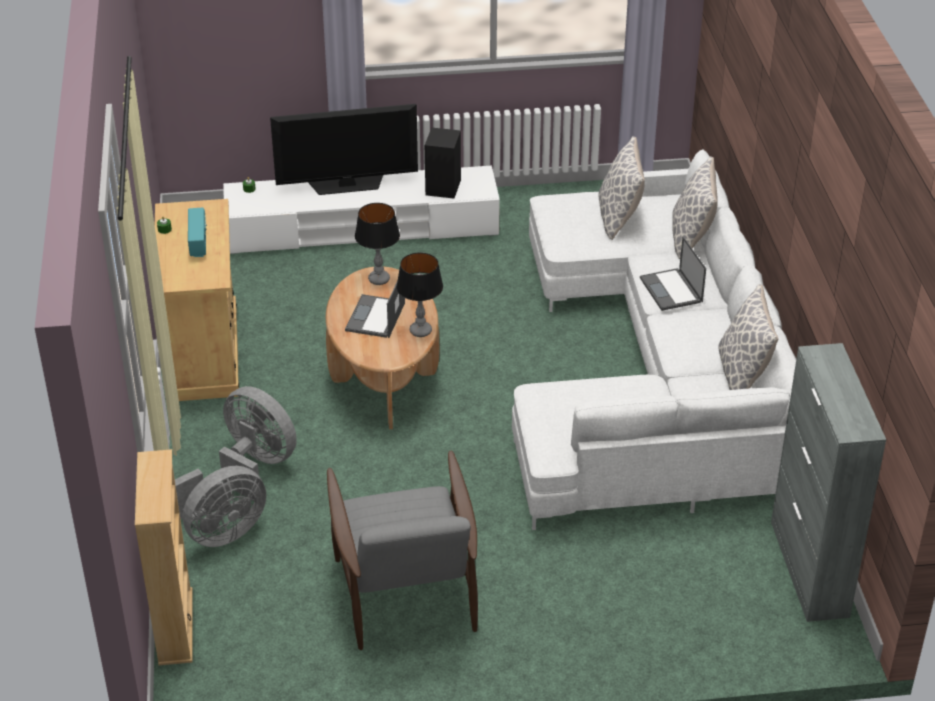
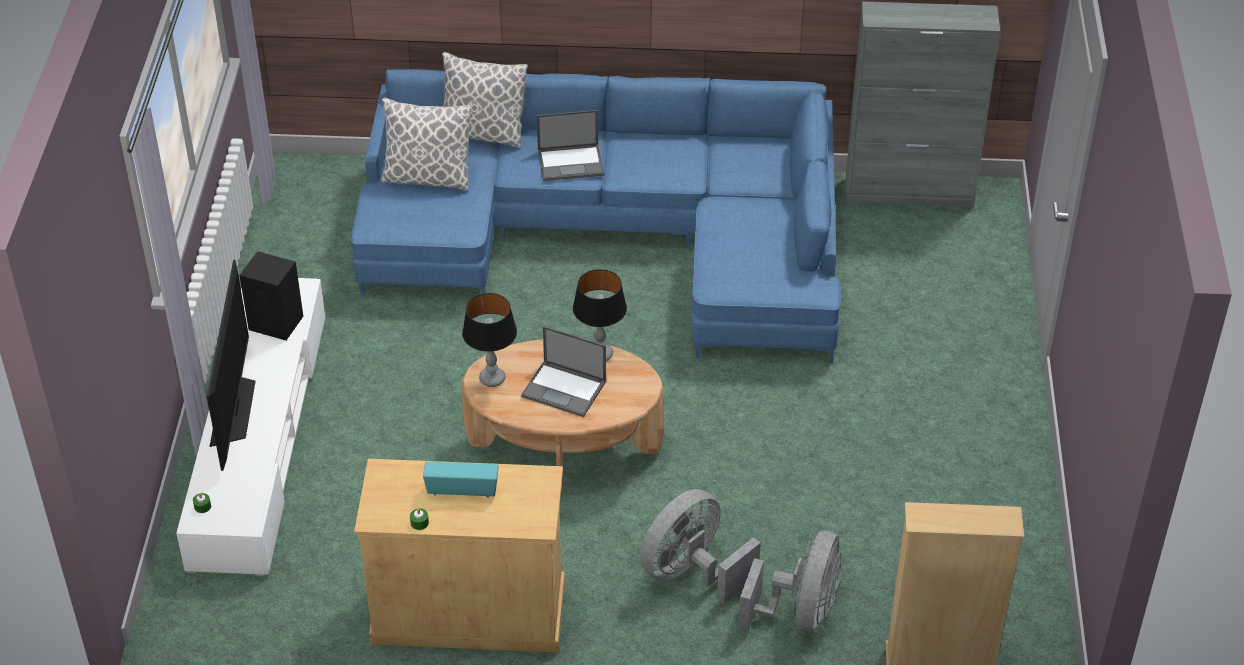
camera: 80 degrees left, 5 degrees up
grey fan [175,466,266,547] -> grey fan turned 45 degrees clockwise [738,531,842,633]
grey armchair [327,451,478,650] -> none
white sofa [512,149,796,530] -> blue sofa [351,69,841,363]
pillow [718,284,779,390] -> none

